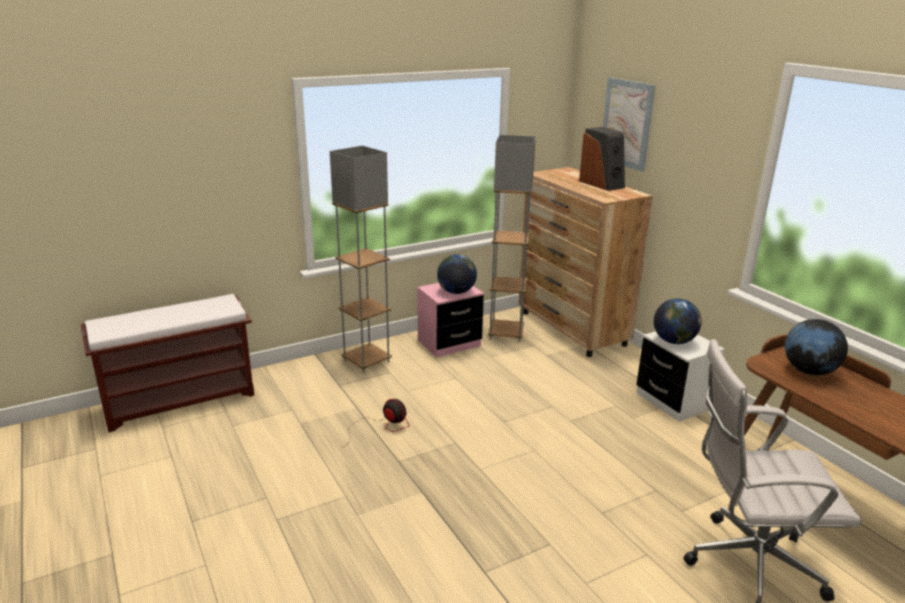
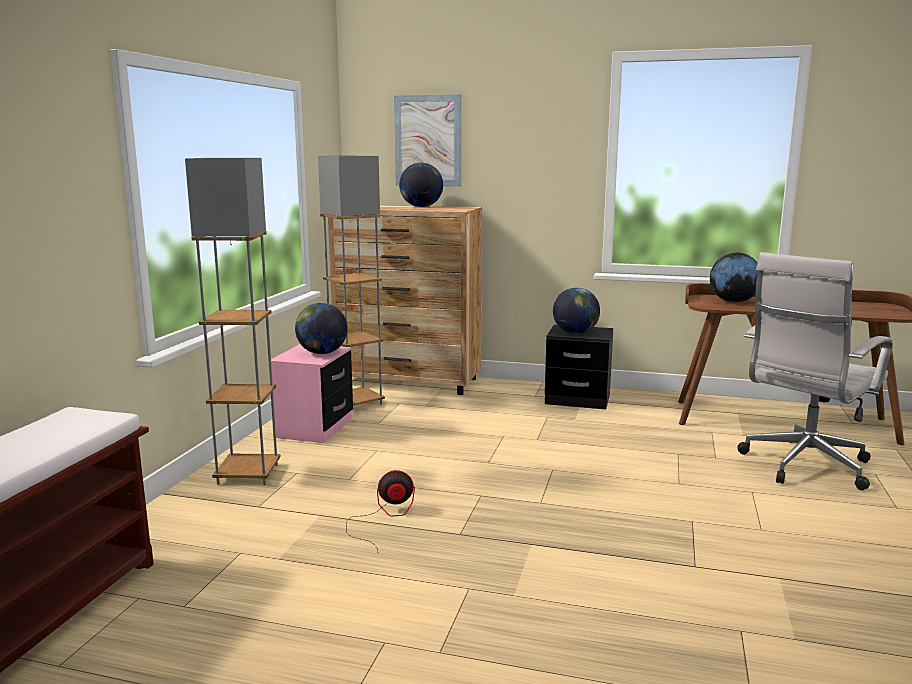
camera: 45 degrees left, 10 degrees down
speaker [579,127,625,191] -> globe [399,162,443,207]
white nightstand [636,331,725,422] -> black nightstand [545,325,613,410]

